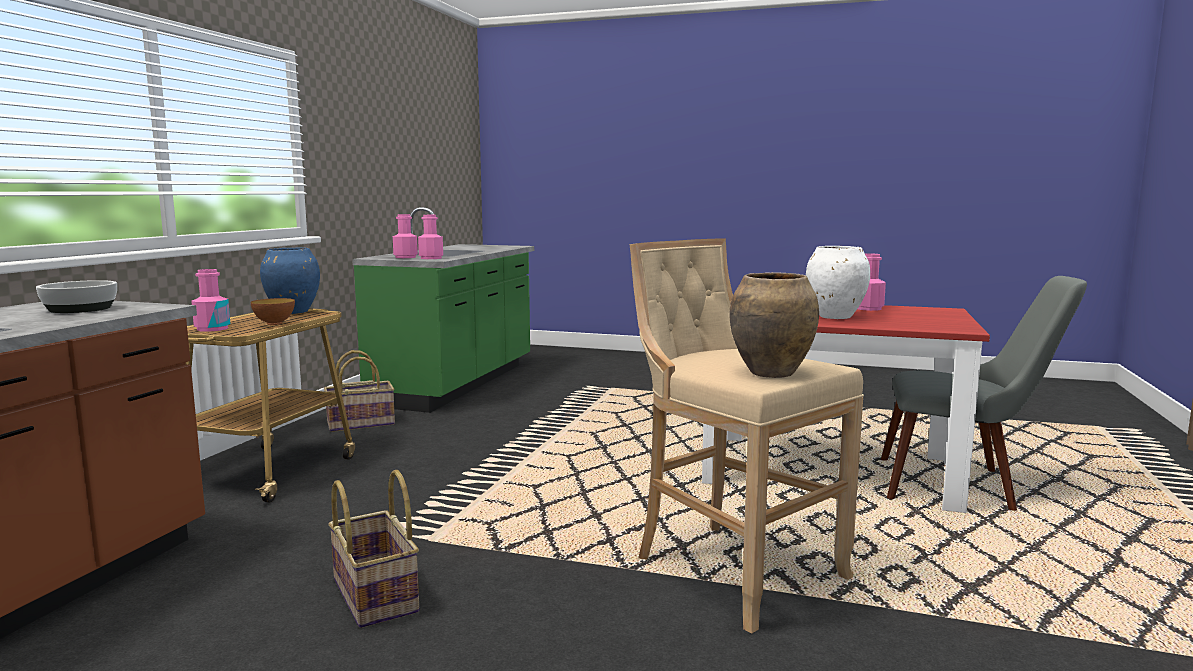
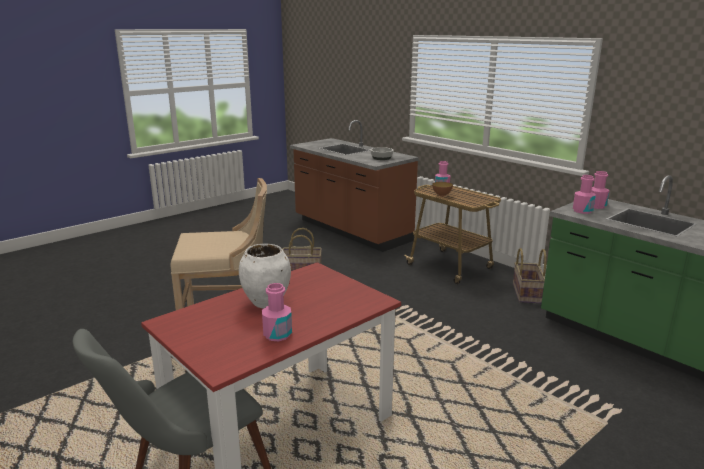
camera: 120 degrees right, 10 degrees up
blue vase [260,247,320,314] -> none
brown vase [730,272,819,378] -> none

